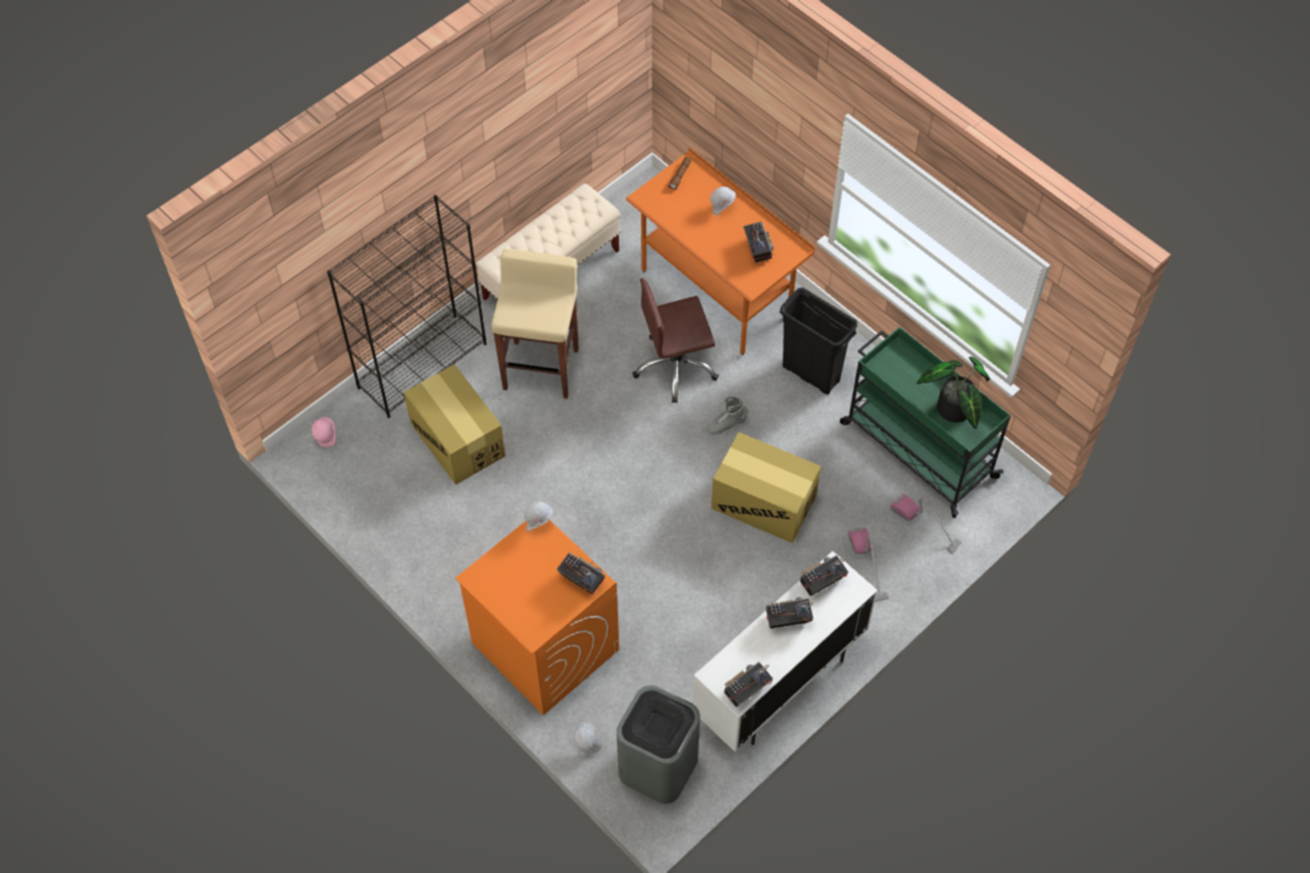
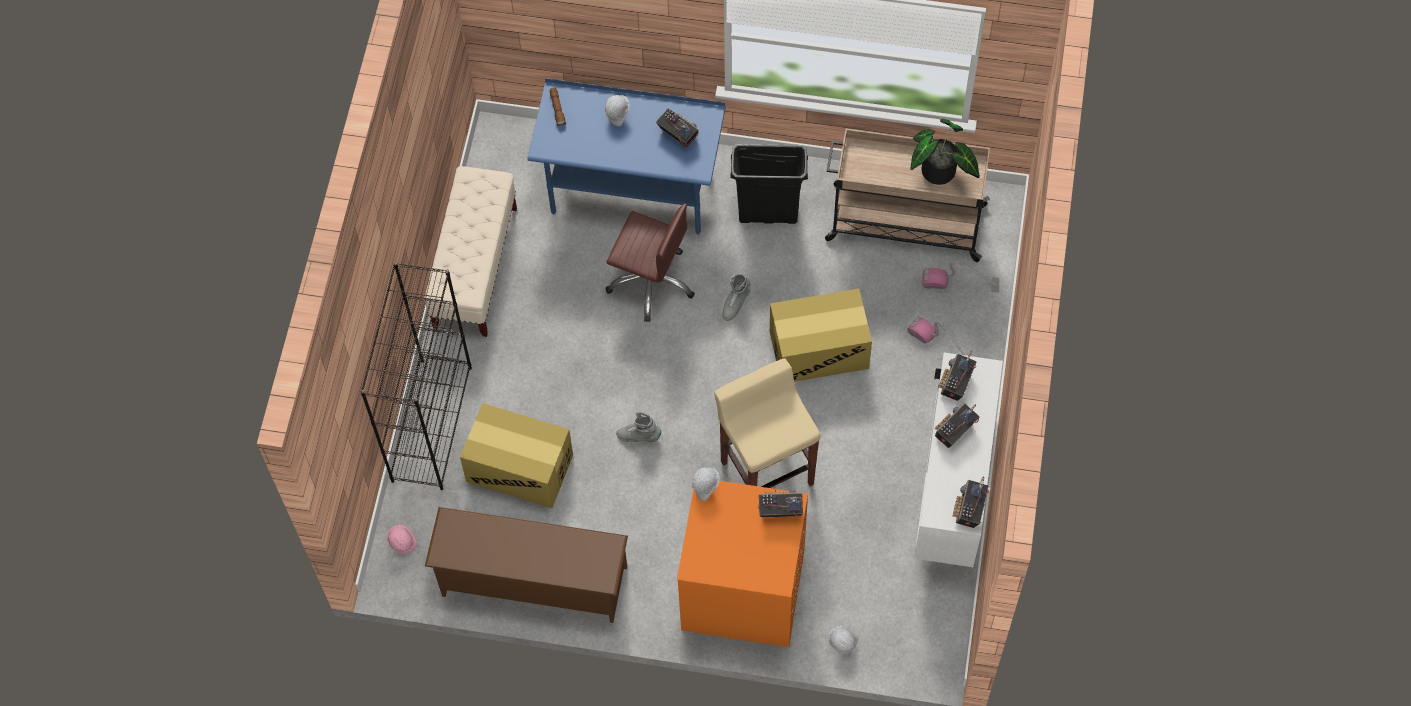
camera: 35 degrees left, 5 degrees up
beige stool [491,249,579,399] -> beige stool moved to [714,359,820,488]
grey trash can [616,685,700,804] -> none
orange desk [626,148,815,355] -> blue desk [527,78,725,235]
brown office chair [632,278,719,403] -> brown office chair turned 105 degrees counterclockwise [605,204,695,322]
green cart [840,327,1011,518] -> beige cart [825,128,990,262]
none -> brown shoe rack [425,507,628,623]
none -> grey boot [616,412,661,442]

